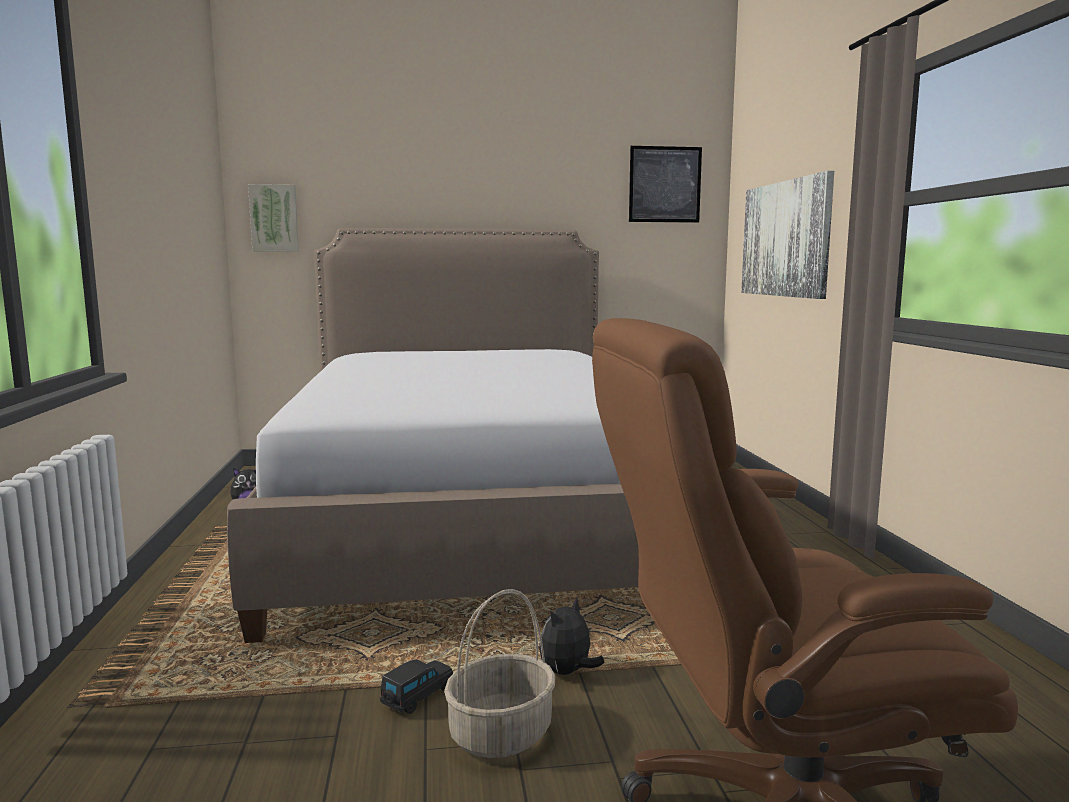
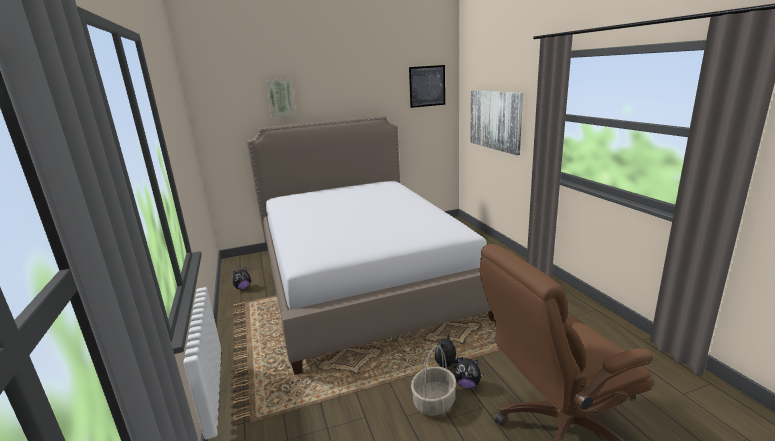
camera: 10 degrees left, 10 degrees up
picture [248,184,299,252] -> picture moved to [266,79,296,118]
black toy car [380,659,453,714] -> none
none -> plush toy [454,357,484,388]

